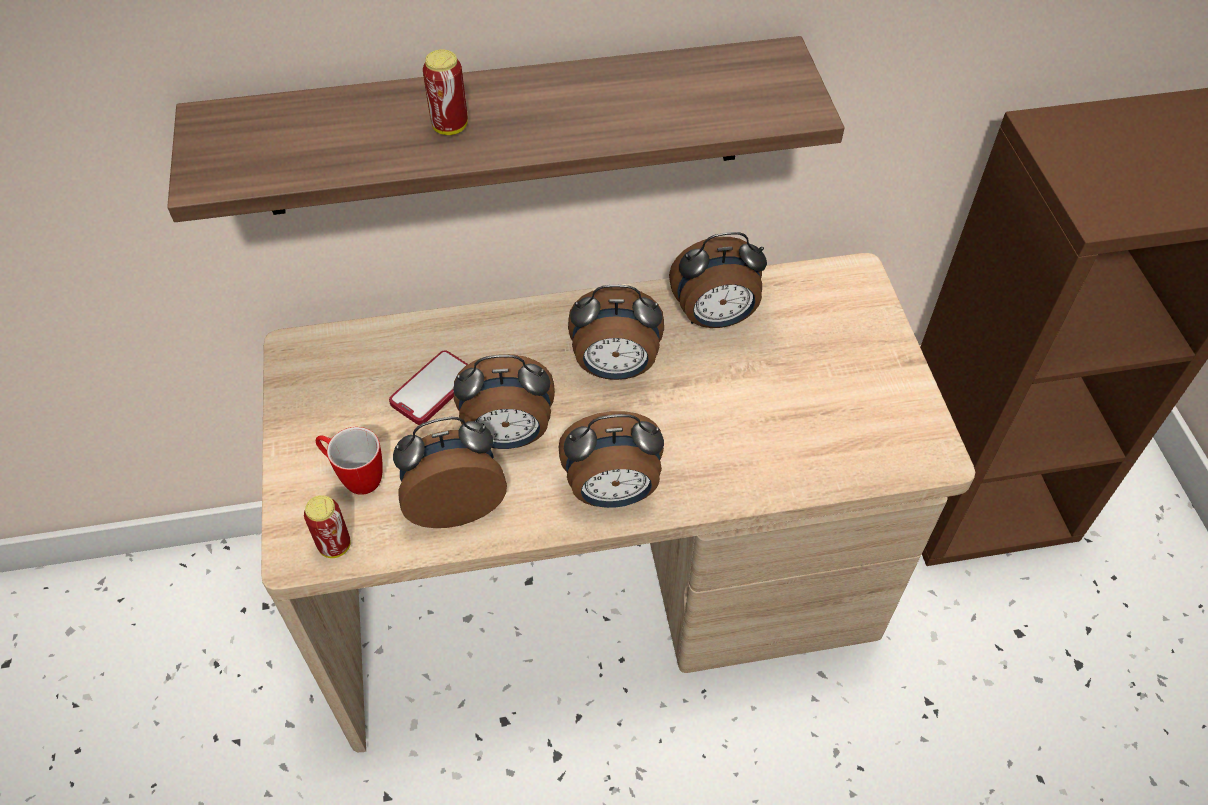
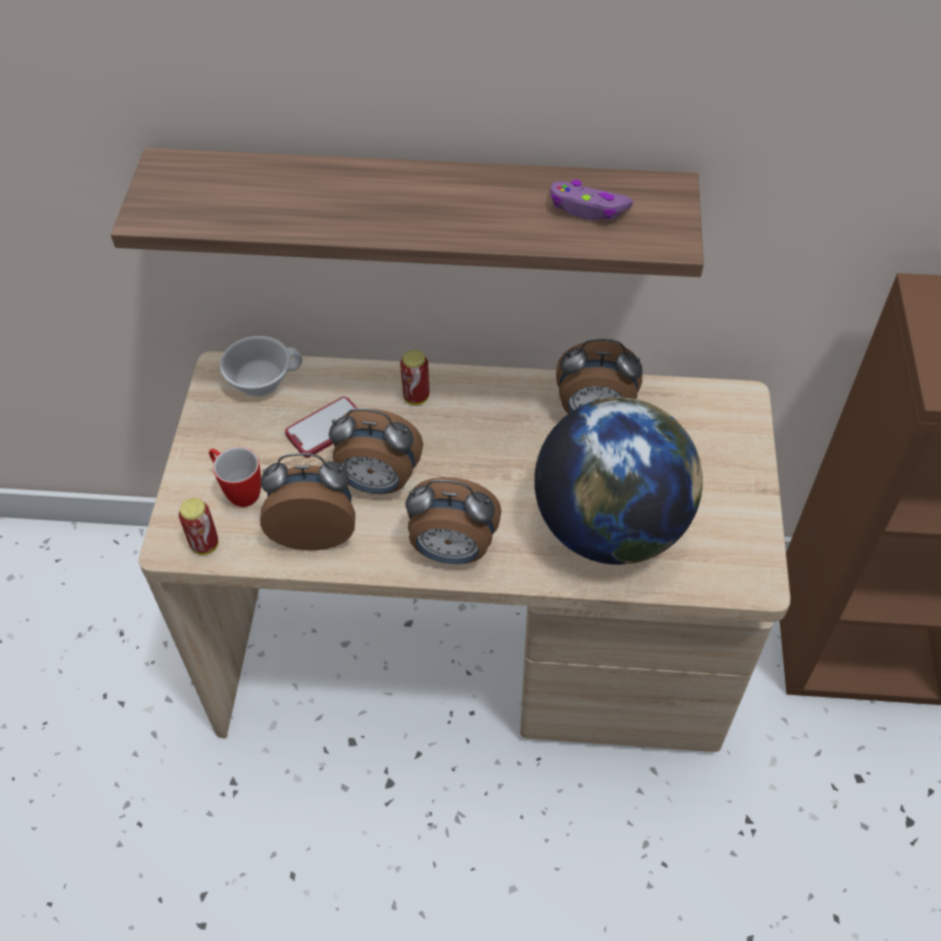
camera: 15 degrees right, 0 degrees up
can [423,49,468,135] -> can moved to [400,350,429,405]
alarm clock [568,285,664,380] -> none
none -> white cup [220,336,303,397]
none -> globe [534,397,703,565]
none -> purple game controller [550,180,633,220]

